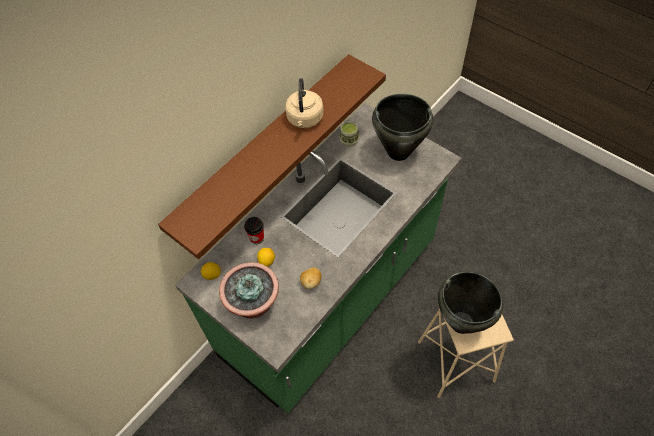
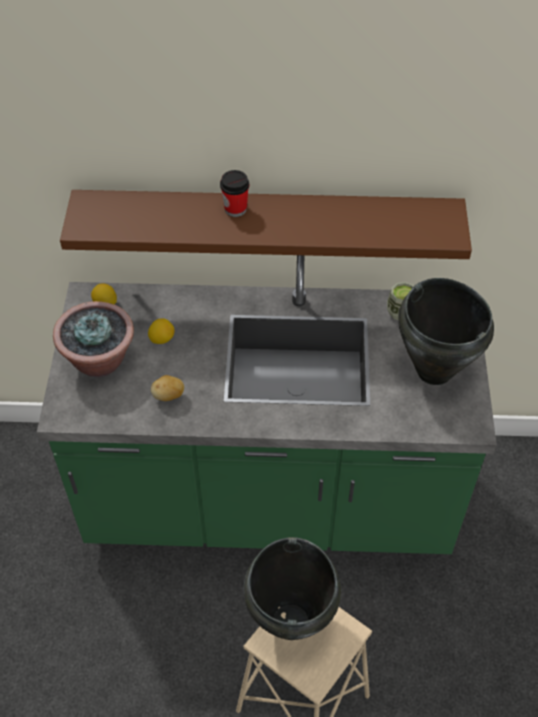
camera: 50 degrees right, 5 degrees down
cup [244,217,264,244] -> cup moved to [220,170,249,217]
beige kettle [285,78,324,128] -> none

